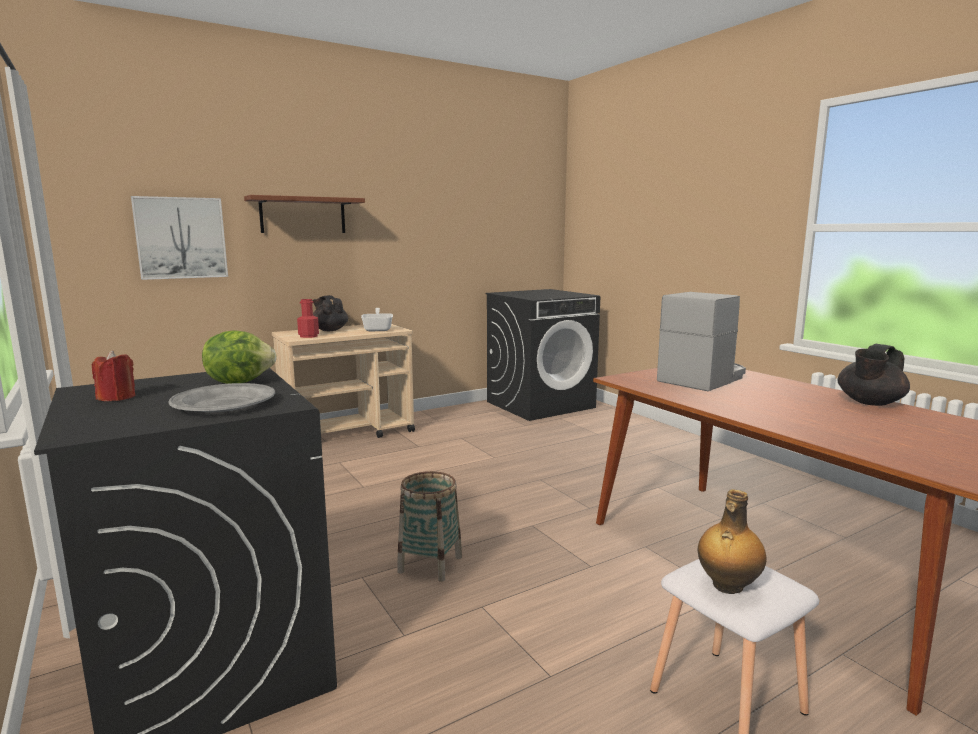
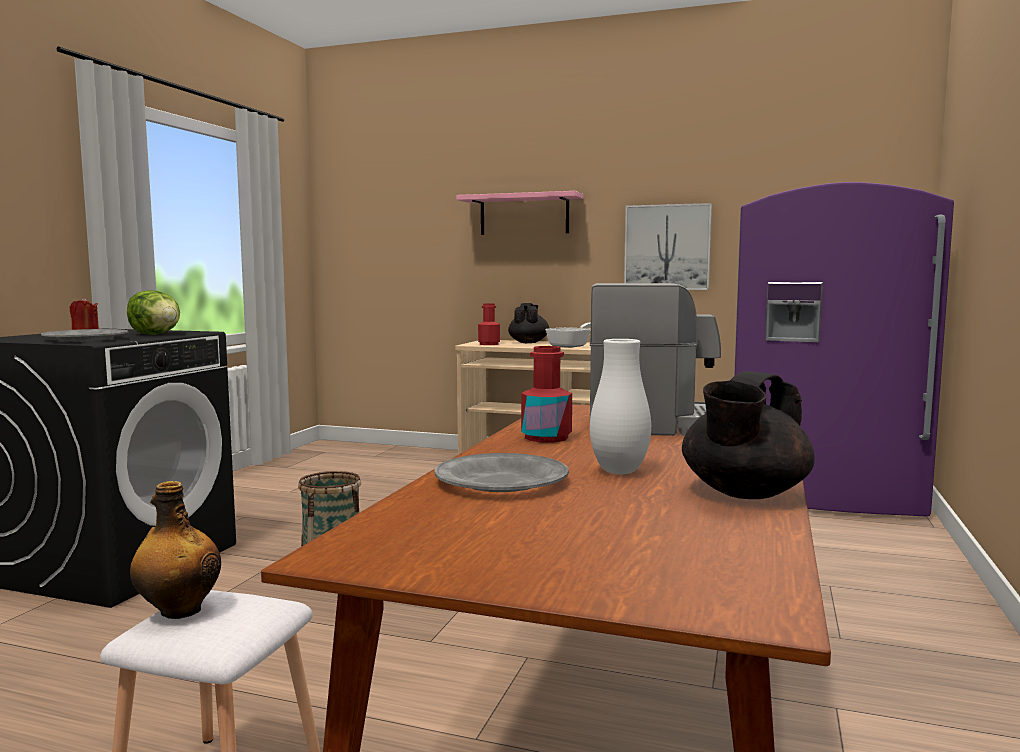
camera: 50 degrees right, 5 degrees down
picture [131,196,228,280] -> picture moved to [624,203,712,290]
brown shelf [244,195,365,233] -> pink shelf [456,191,583,235]
black washing machine [485,289,600,421] -> purple fridge [734,182,954,517]
black teapot [837,344,910,406] -> black teapot turned 60 degrees counterclockwise [682,371,815,499]
none -> grey plate [434,453,569,492]
none -> red bottle [521,346,572,443]
none -> white vase [590,339,651,474]

